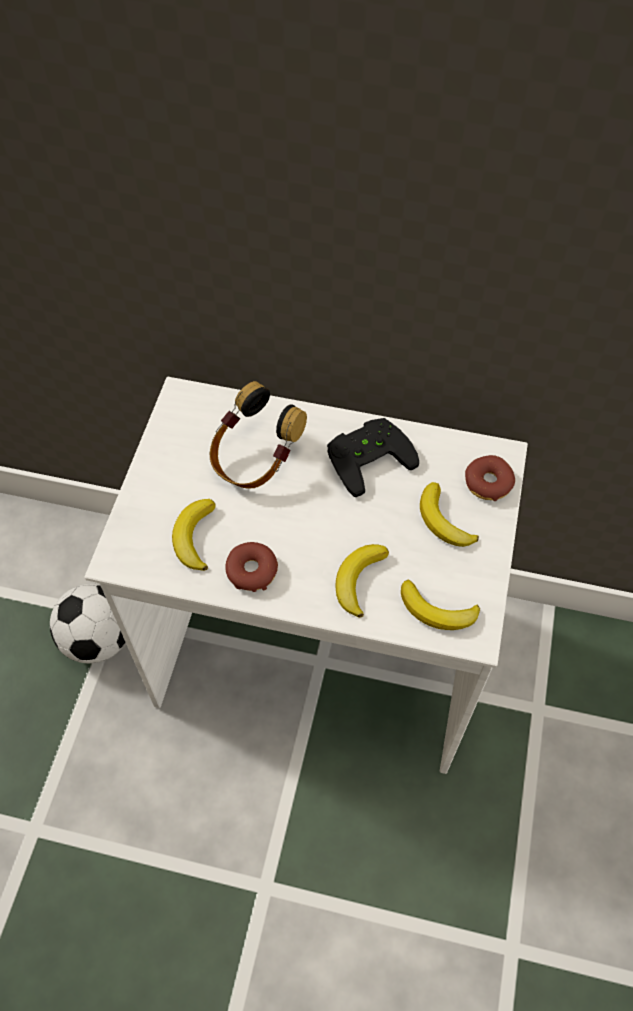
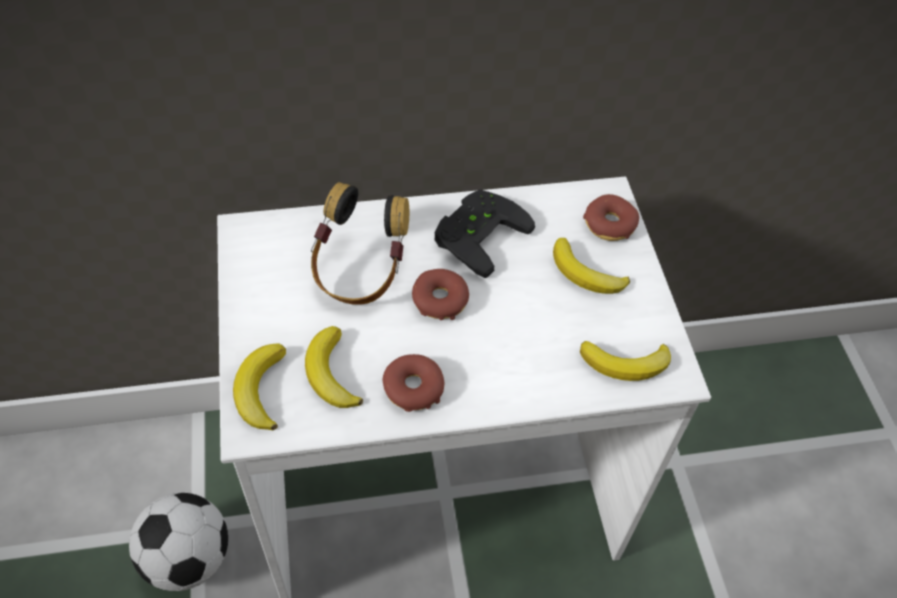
camera: 25 degrees left, 5 degrees down
banana [335,544,389,618] -> banana moved to [233,343,286,430]
none -> donut [412,269,469,320]

